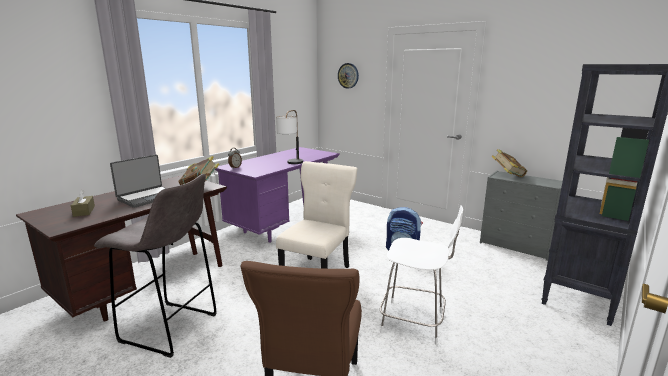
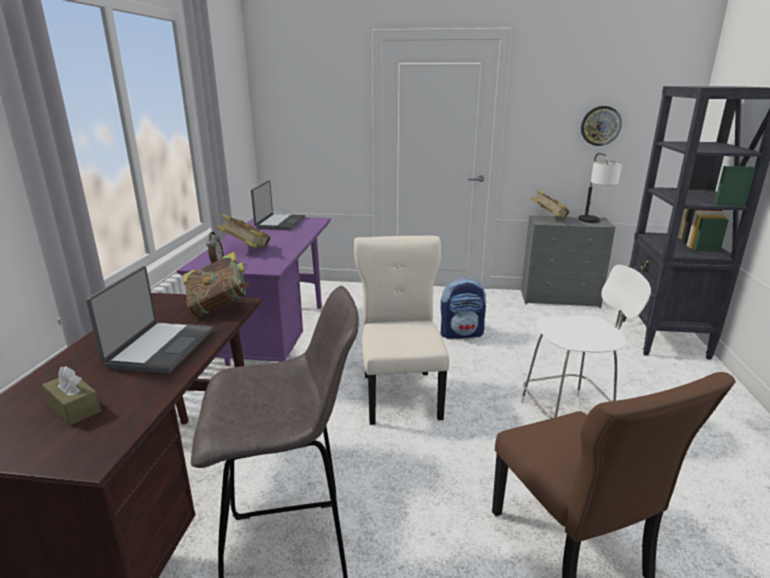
camera: 30 degrees left, 5 degrees up
table lamp [276,110,303,164] -> table lamp moved to [578,153,622,223]
wall clock [338,63,359,89] -> wall clock moved to [581,106,622,146]
none -> book [216,214,270,248]
none -> laptop [251,180,305,230]

